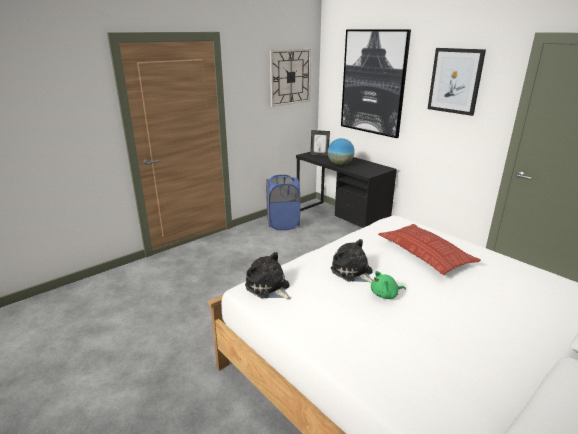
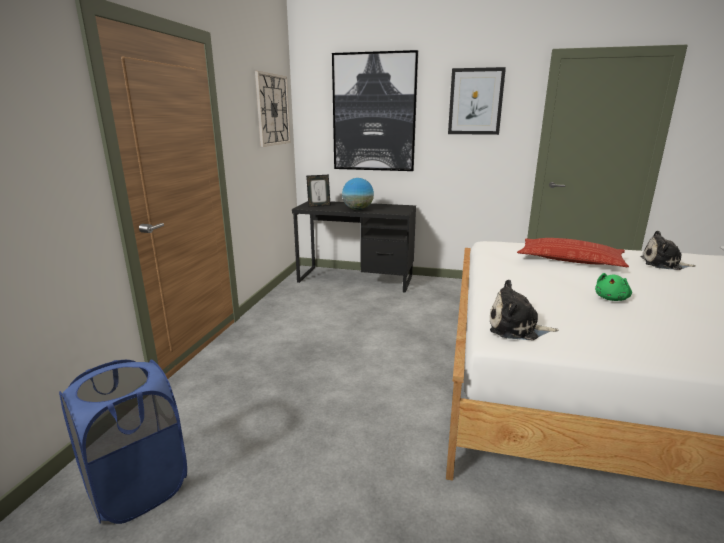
camera: 35 degrees left, 5 degrees down
blue laundry basket [266,175,300,230] -> blue laundry basket moved to [59,359,187,524]
plush toy [331,239,373,283] -> plush toy moved to [640,231,695,270]

